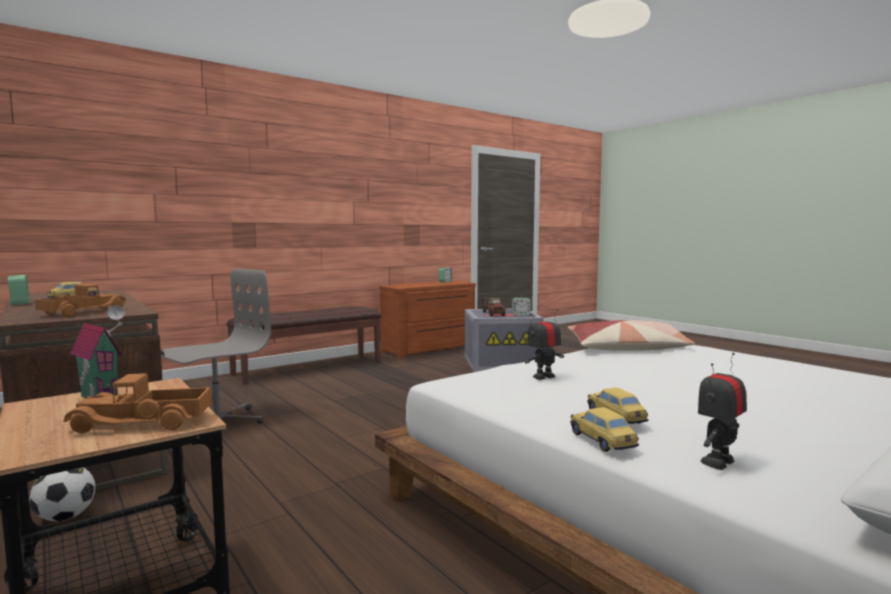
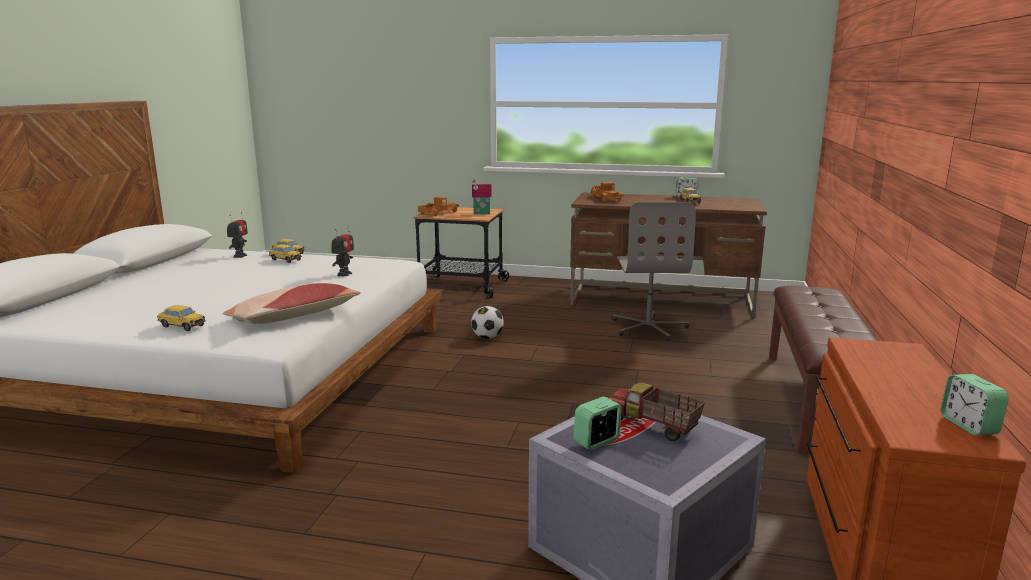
camera: 140 degrees right, 10 degrees up
football [30,467,95,521] -> football moved to [471,306,504,339]
none -> toy car [157,305,206,331]

